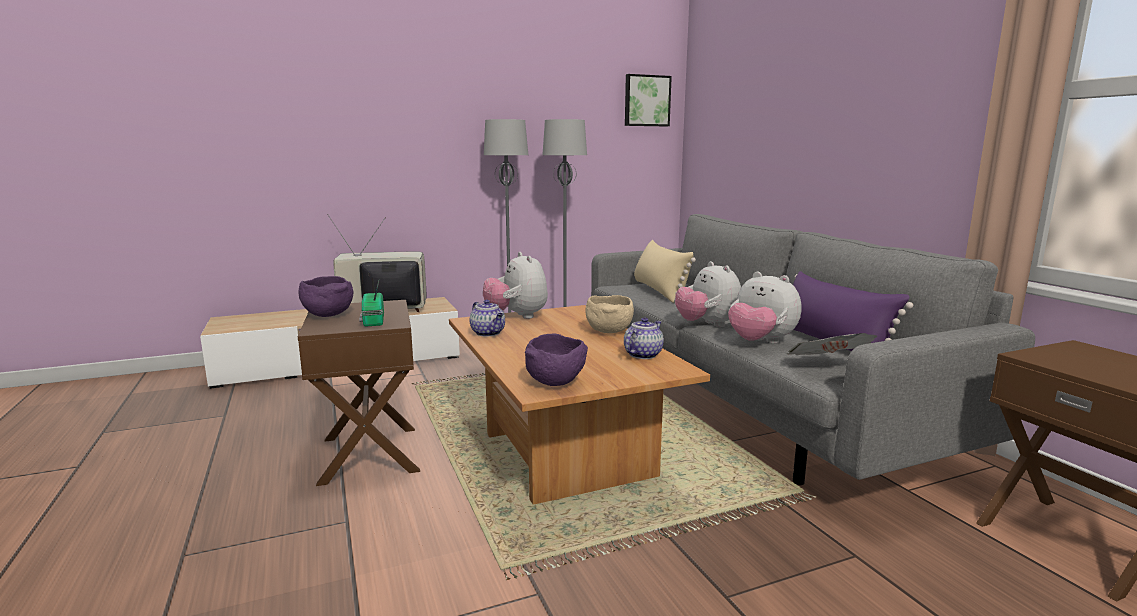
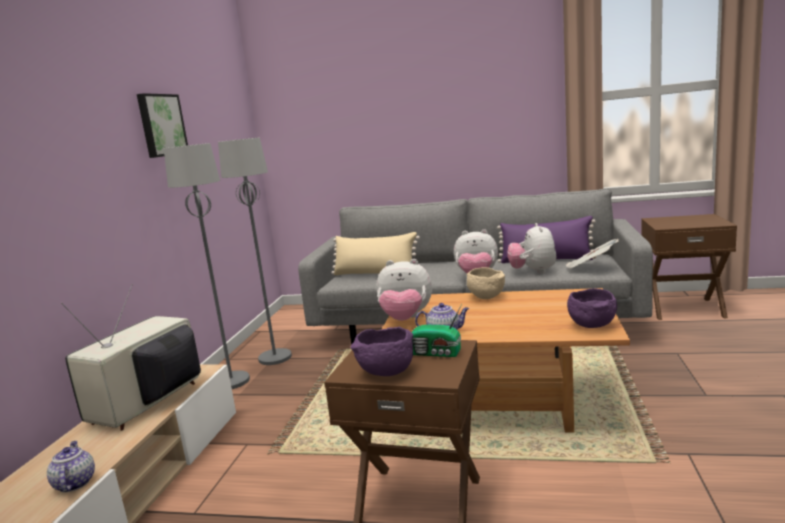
camera: 55 degrees left, 0 degrees up
teapot [624,318,664,359] -> teapot moved to [47,441,95,492]
picture [625,74,672,126] -> picture moved to [137,93,188,158]
plush toy [728,272,801,344] -> plush toy turned 105 degrees clockwise [507,223,556,274]

